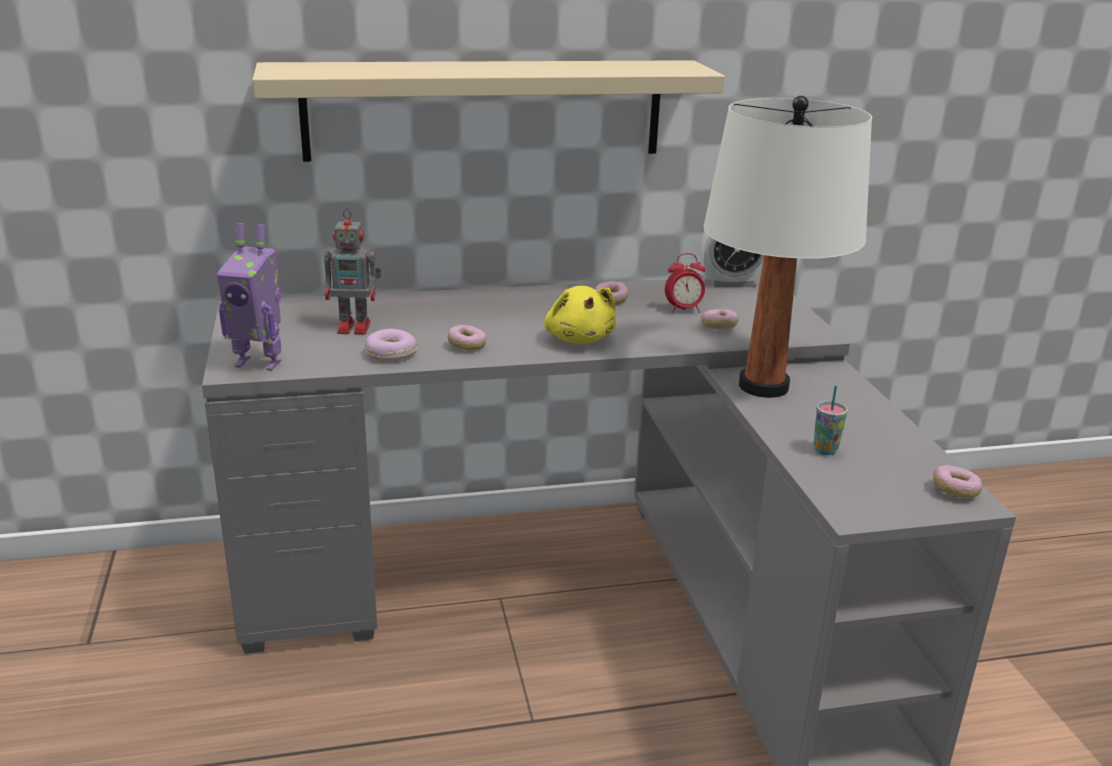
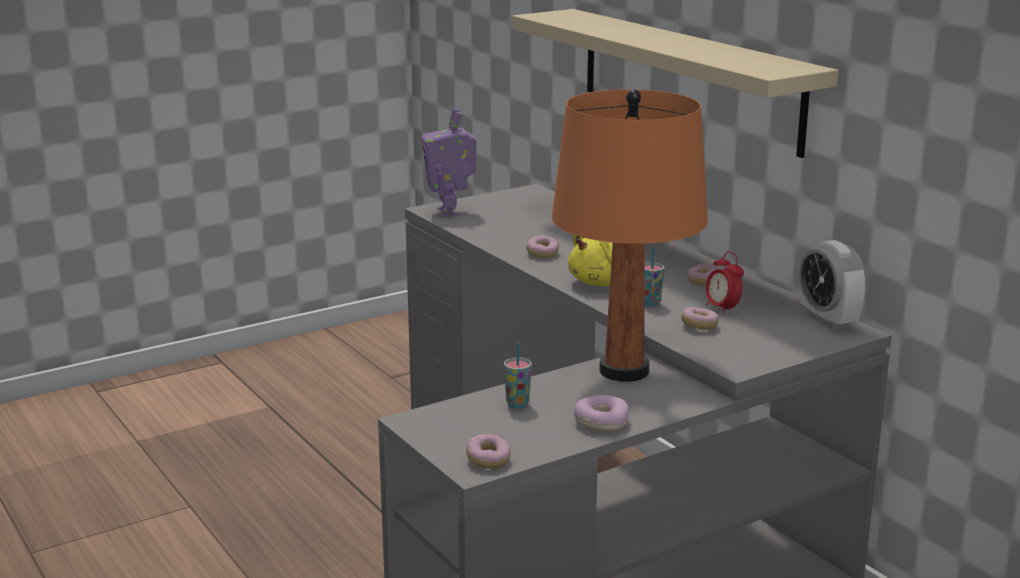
camera: 70 degrees right, 5 degrees down
toy robot [324,209,381,335] -> none
donut [365,329,418,361] -> donut moved to [573,395,629,432]
white table lamp [704,96,872,398] -> orange table lamp [552,89,708,382]
none -> cup [644,248,664,307]

